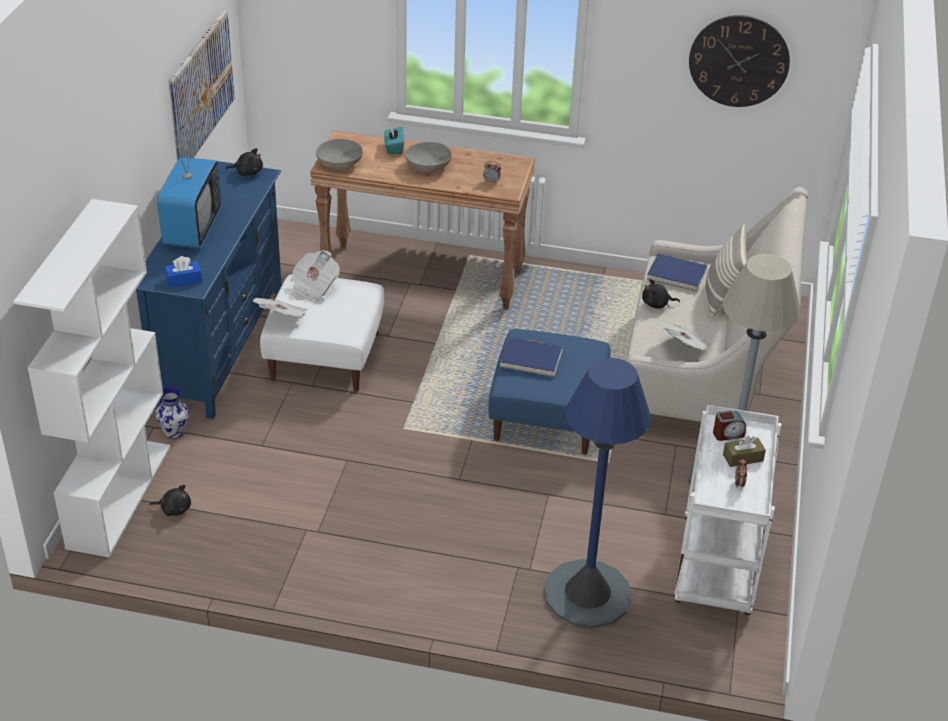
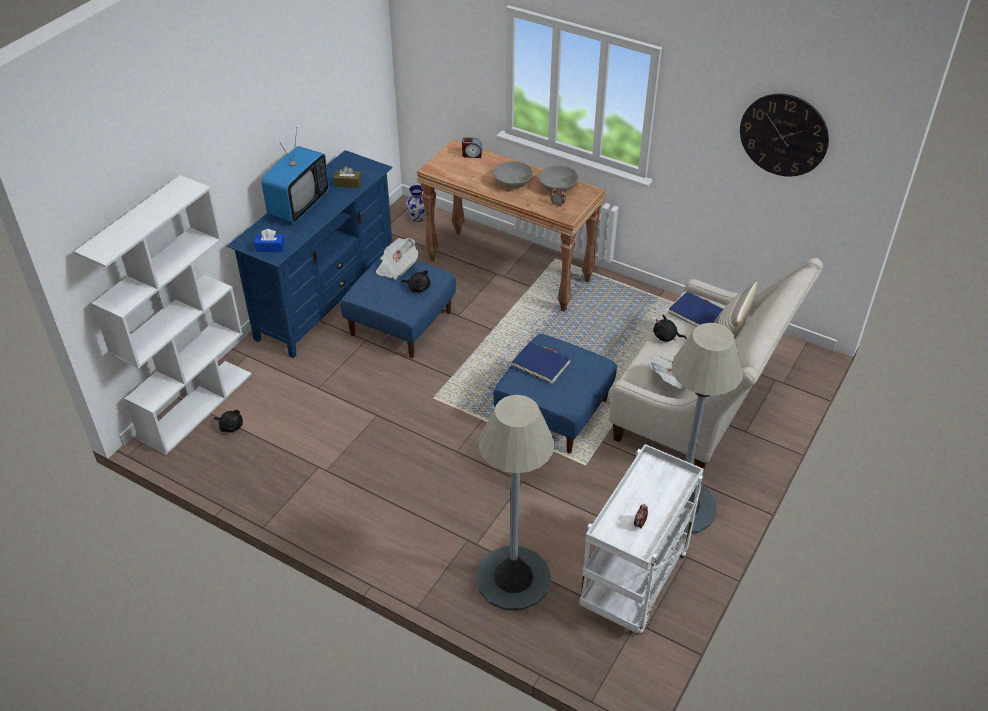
camera: 20 degrees right, 5 degrees up
vase [156,386,189,439] -> vase moved to [406,185,426,222]
picture [168,11,235,161] -> none
black plush toy [225,148,263,176] -> black plush toy moved to [401,270,431,292]
newspaper [253,298,307,317] -> none
white ottoman [260,274,384,392] -> blue ottoman [340,255,456,358]
grey bowl [316,139,363,170] -> grey bowl moved to [538,165,578,192]
turquoise tissue box [384,125,404,154] -> none
blue floor lamp [544,358,651,628] -> grey floor lamp [476,395,554,611]
alarm clock [713,410,746,441] -> alarm clock moved to [462,137,482,158]
brown tissue box [723,436,766,467] -> brown tissue box moved to [334,166,361,188]

